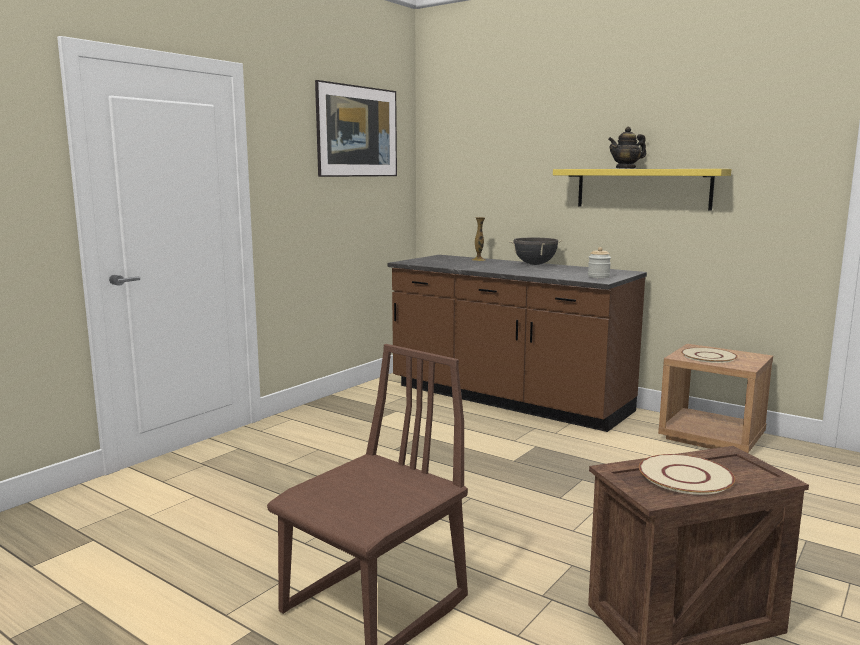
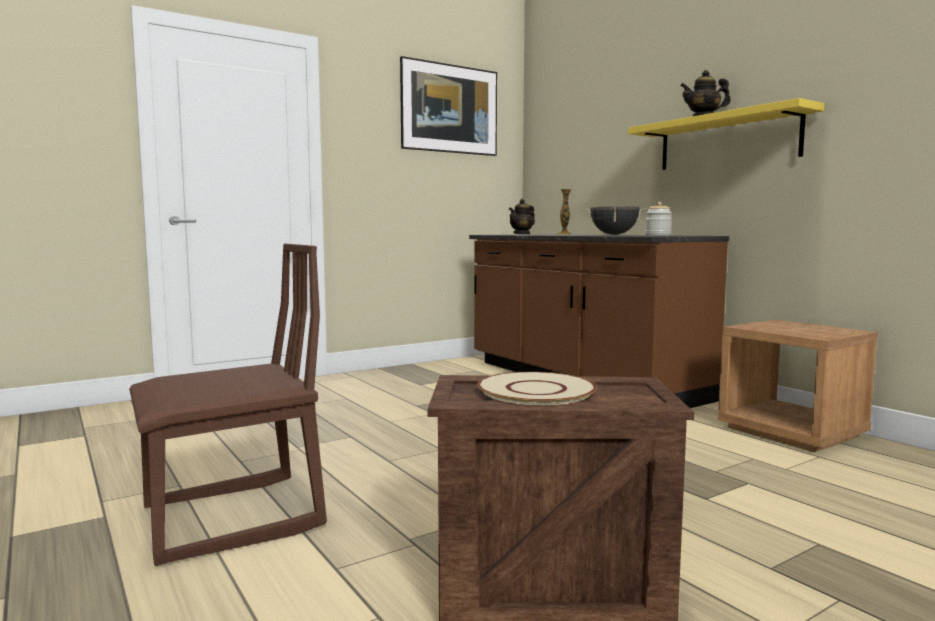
camera: 20 degrees right, 5 degrees down
beige plate [681,348,738,363] -> none
none -> teapot [509,199,535,234]

